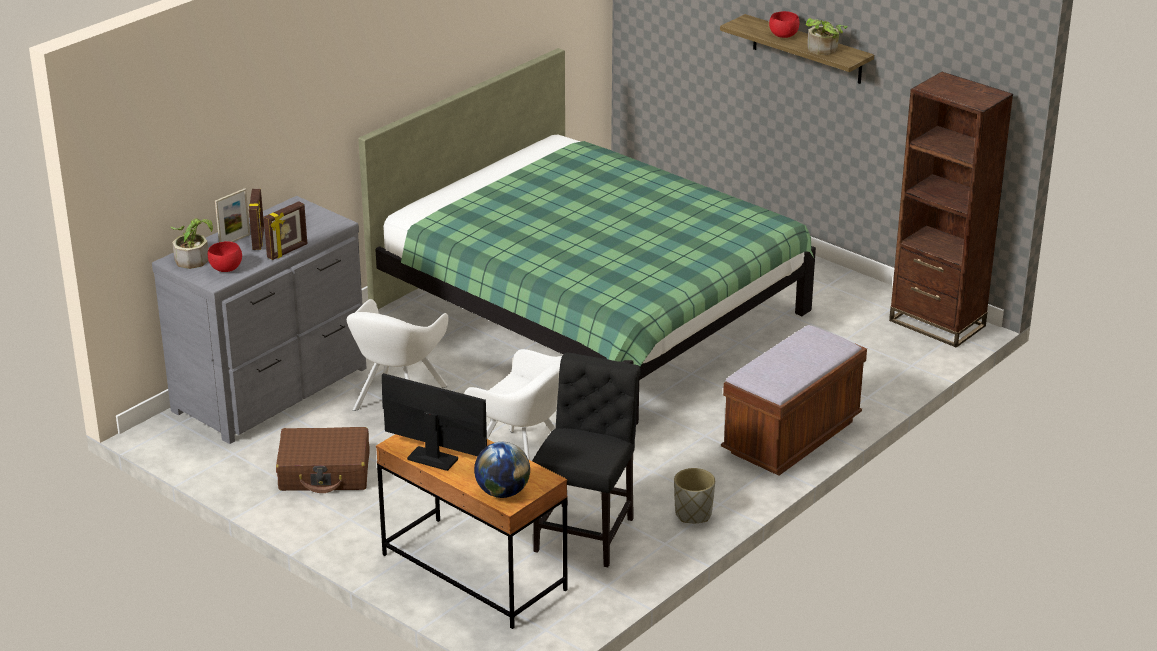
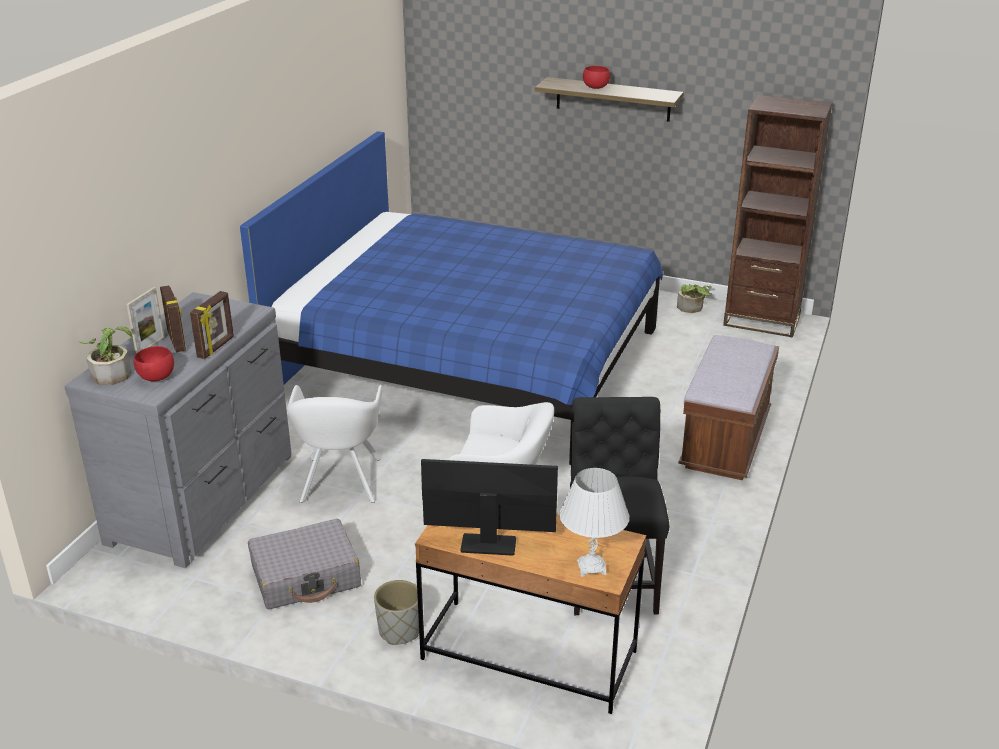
camera: 20 degrees left, 0 degrees up
brown suitcase [276,427,370,493] -> grey suitcase [248,519,361,609]
green bed [358,48,816,425] -> blue bed [240,131,663,465]
globe [474,442,530,498] -> white table lamp [559,468,629,577]
grey planter [674,468,715,523] -> grey planter moved to [374,580,419,645]
potted plant [806,18,848,55] -> potted plant moved to [677,284,711,313]

